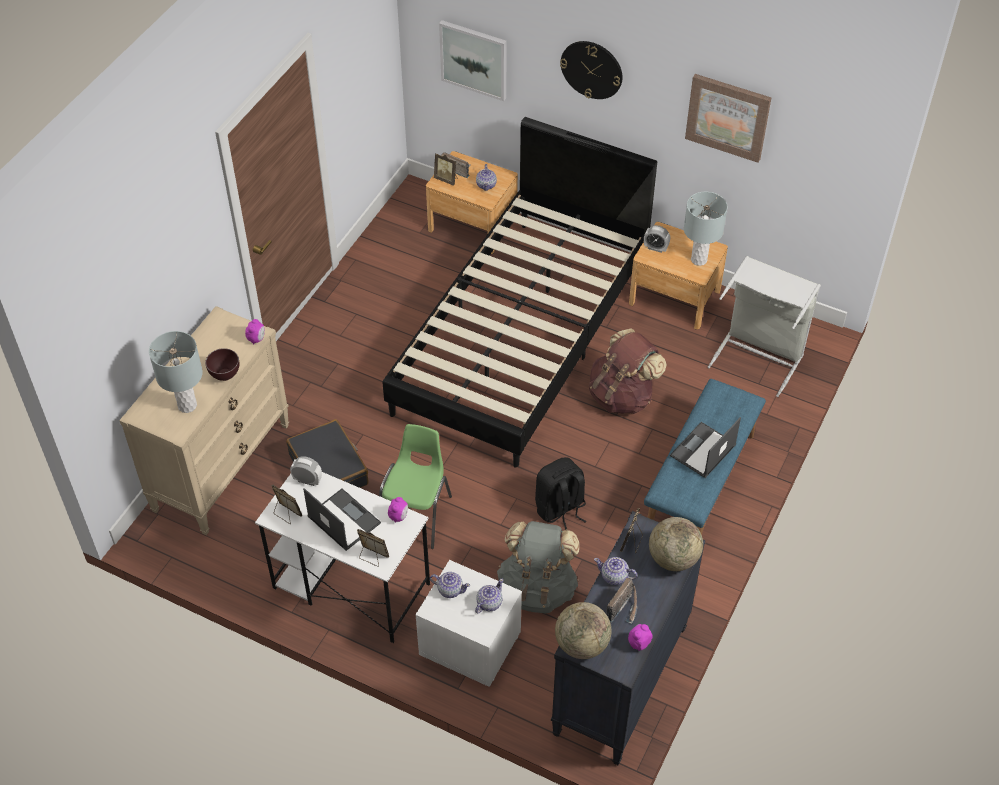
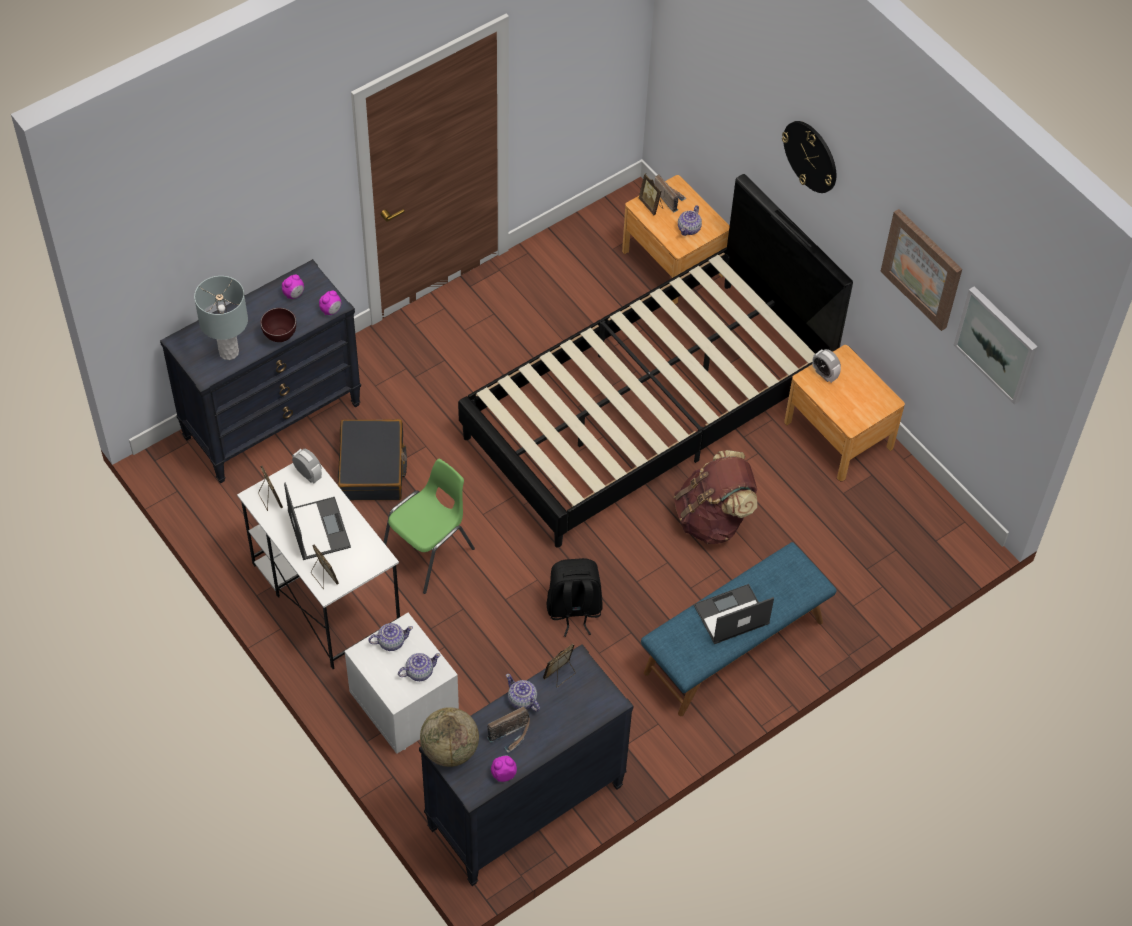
camera: 25 degrees right, 5 degrees up
beige dresser [119,306,289,535] -> black dresser [160,259,361,484]
alarm clock [388,497,408,523] -> alarm clock moved to [282,274,304,299]
teapot [430,572,470,598] -> teapot turned 60 degrees counterclockwise [368,623,413,651]
picture [439,20,507,101] -> picture moved to [954,286,1037,405]
grey backpack [497,521,579,613] -> none
globe [649,517,703,571] -> none
grey table lamp [684,192,728,266] -> none
grey laundry basket [708,256,821,397] -> none

